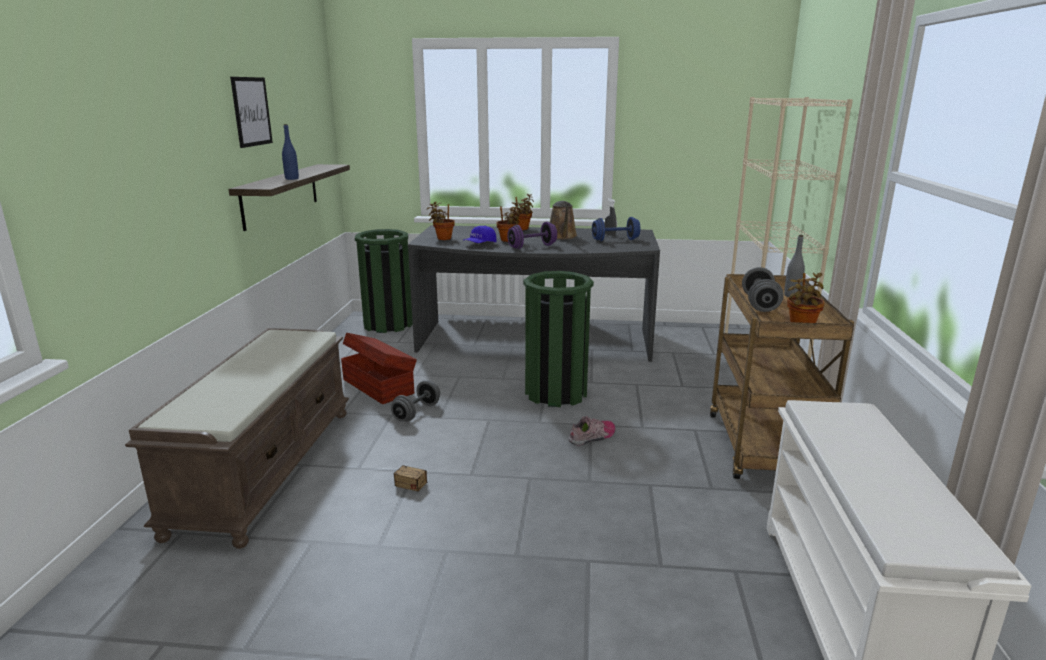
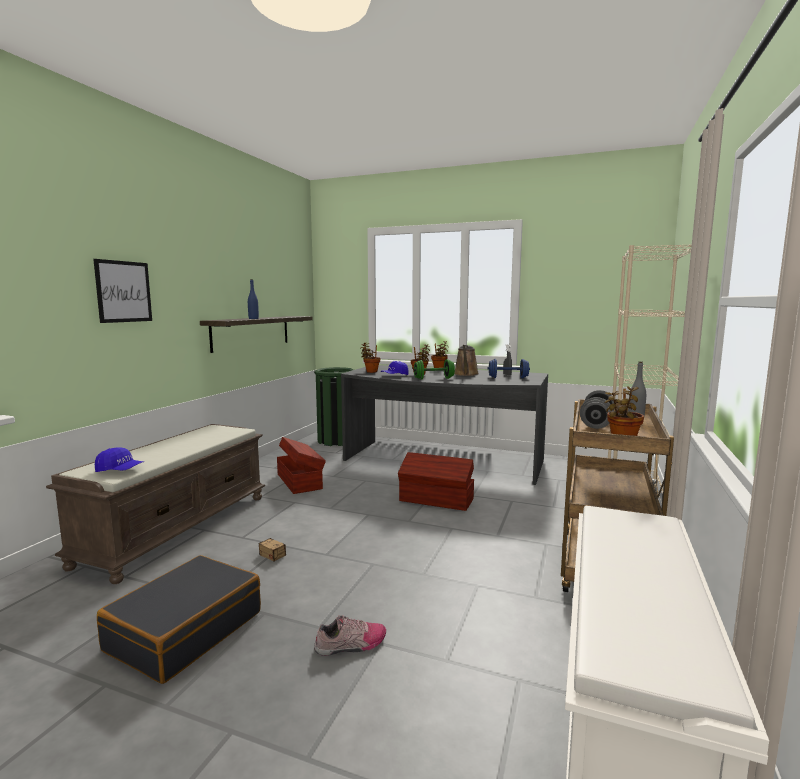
camera: 15 degrees right, 10 degrees down
picture [230,77,273,148] -> picture moved to [93,259,152,323]
grey dumbbell [391,381,440,422] -> none
purple dumbbell [507,222,557,249] -> green dumbbell [413,359,455,380]
green trash can [523,271,594,407] -> brown storage box [398,452,474,511]
shoe [568,416,615,445] -> shoe moved to [314,615,386,656]
none -> blue cap [95,448,144,472]
none -> black suitcase [97,555,261,684]

